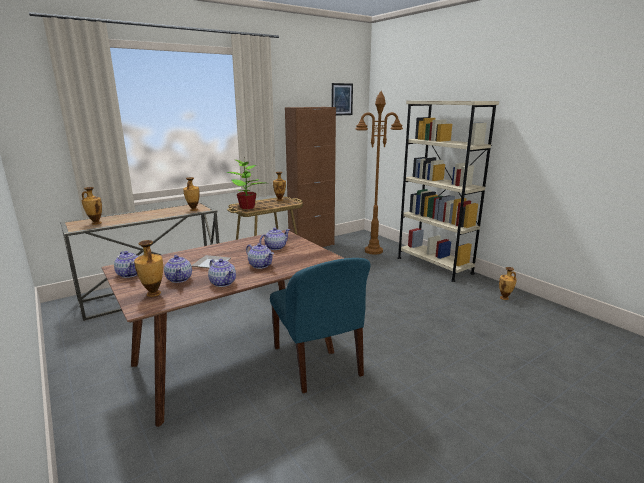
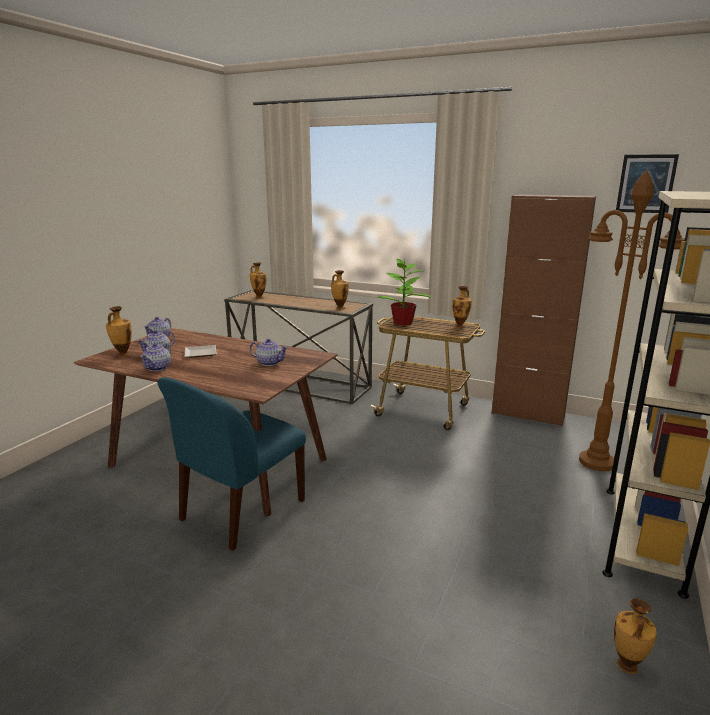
camera: 60 degrees right, 0 degrees up
teapot [246,243,274,269] -> none

